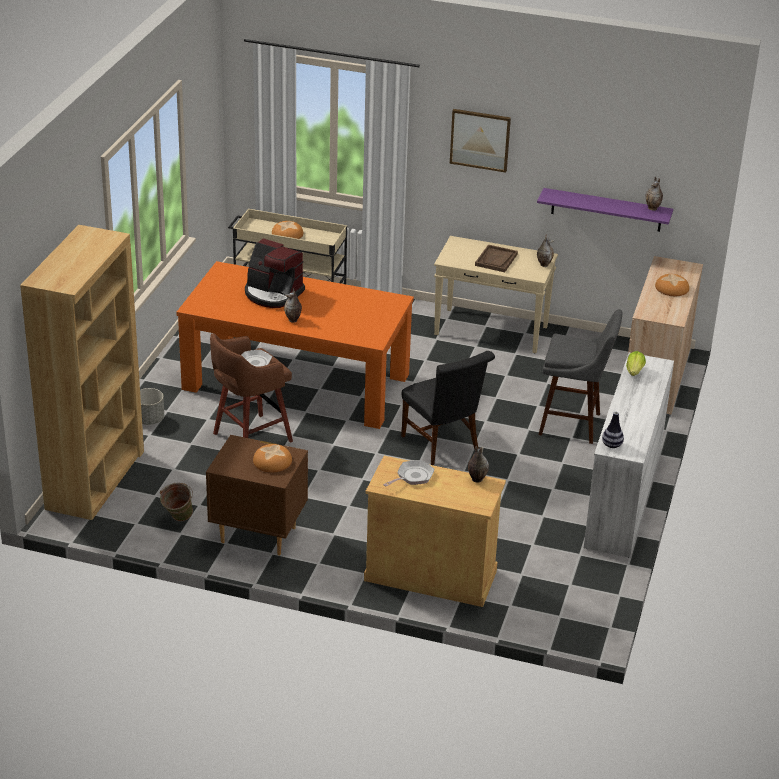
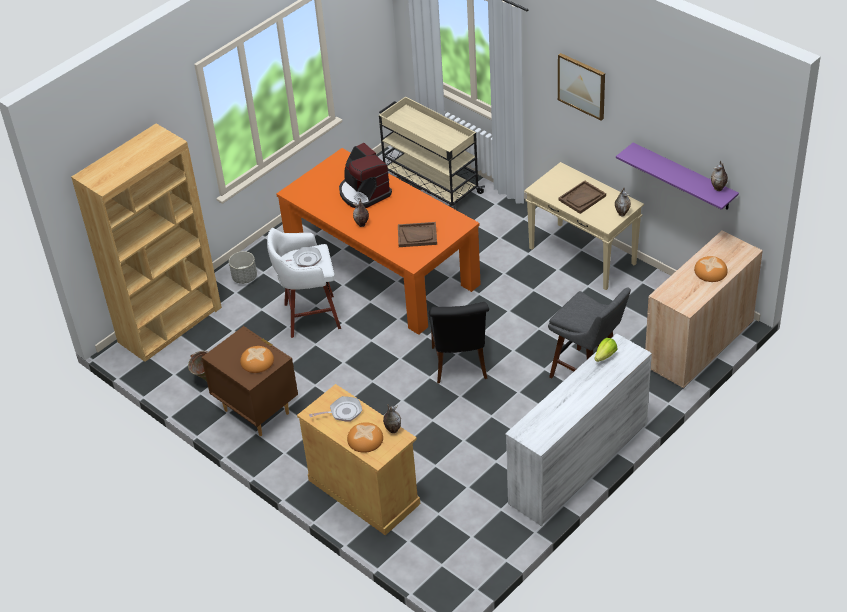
camera: 30 degrees right, 10 degrees up
brown stool [210,333,293,443] -> white stool [267,228,341,338]
bread [272,221,303,239] -> bread moved to [347,422,383,453]
vase [602,412,624,448] -> none
none -> brown tray [398,222,437,247]

